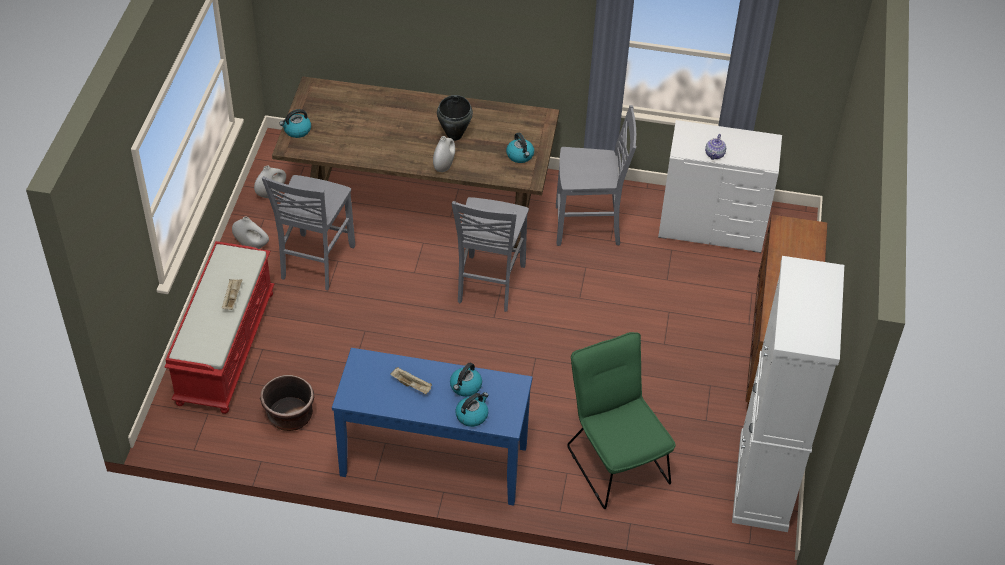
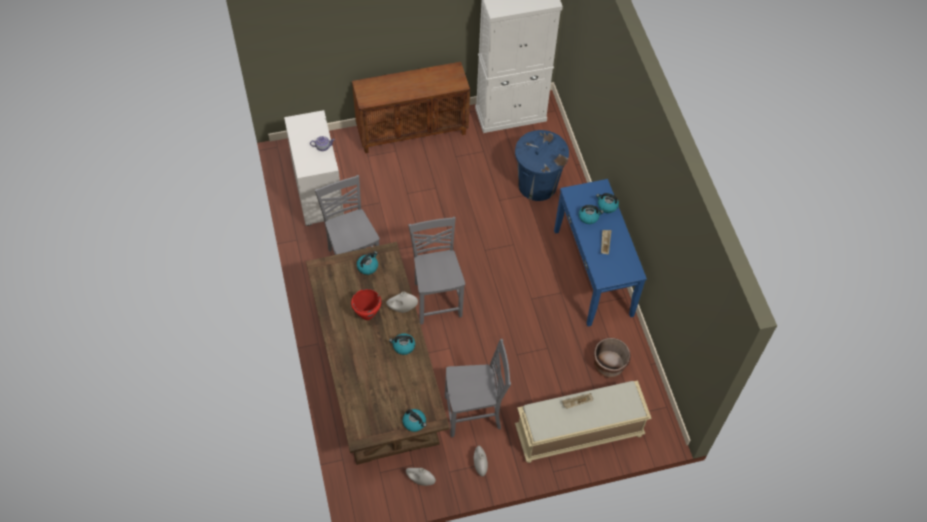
camera: 115 degrees left, 10 degrees up
red bench [164,241,274,414] -> beige bench [515,380,652,463]
black cooking pot [437,95,473,141] -> red cooking pot [351,289,381,320]
grey chair [452,197,529,312] -> grey chair turned 90 degrees counterclockwise [408,217,465,324]
green chair [567,332,676,509] -> blue trash can [515,130,569,201]
none -> kettle [389,333,415,355]

